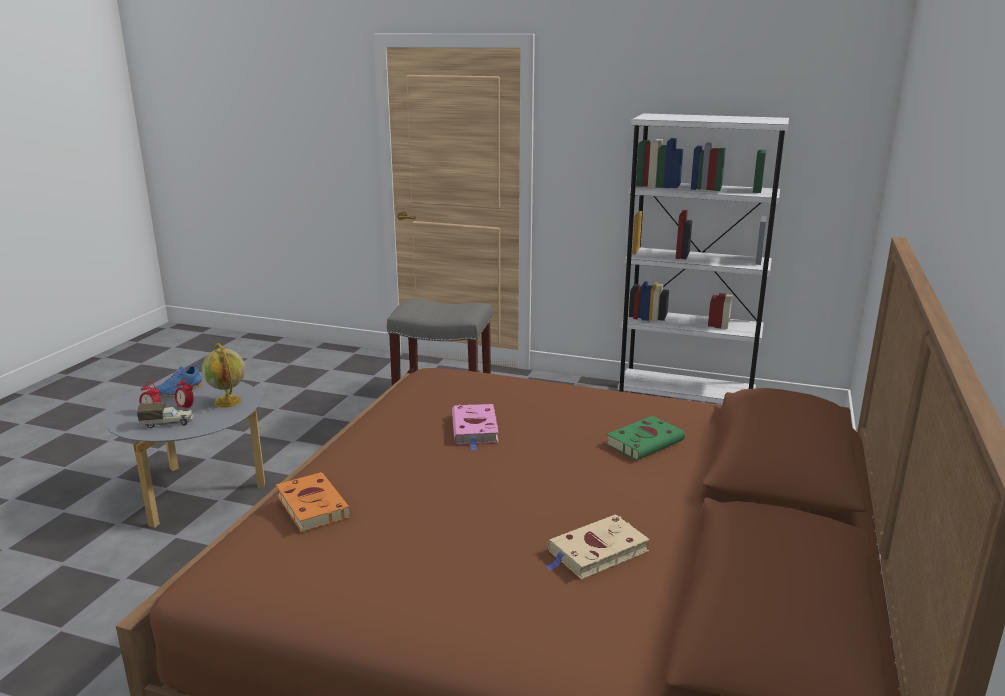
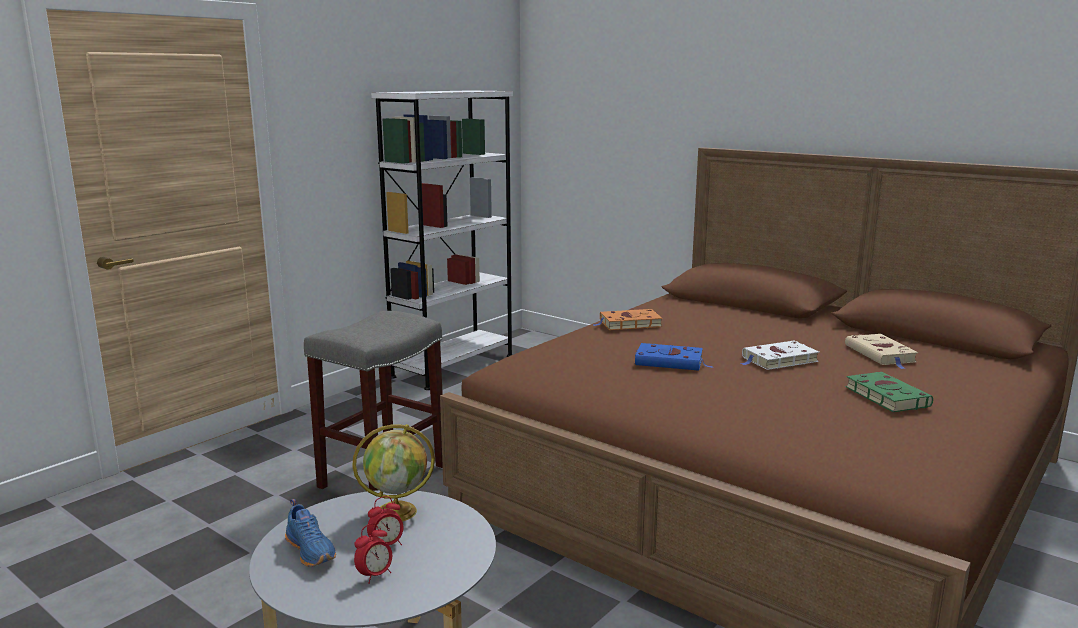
camera: 70 degrees left, 5 degrees down
toy truck [137,402,194,428] -> none
orange book [276,472,352,532] -> orange book moved to [592,309,663,330]
pink book [452,404,499,451] -> blue book [635,343,713,371]
green book [606,416,685,460] -> green book moved to [845,372,933,412]
none -> white book [740,341,820,370]

